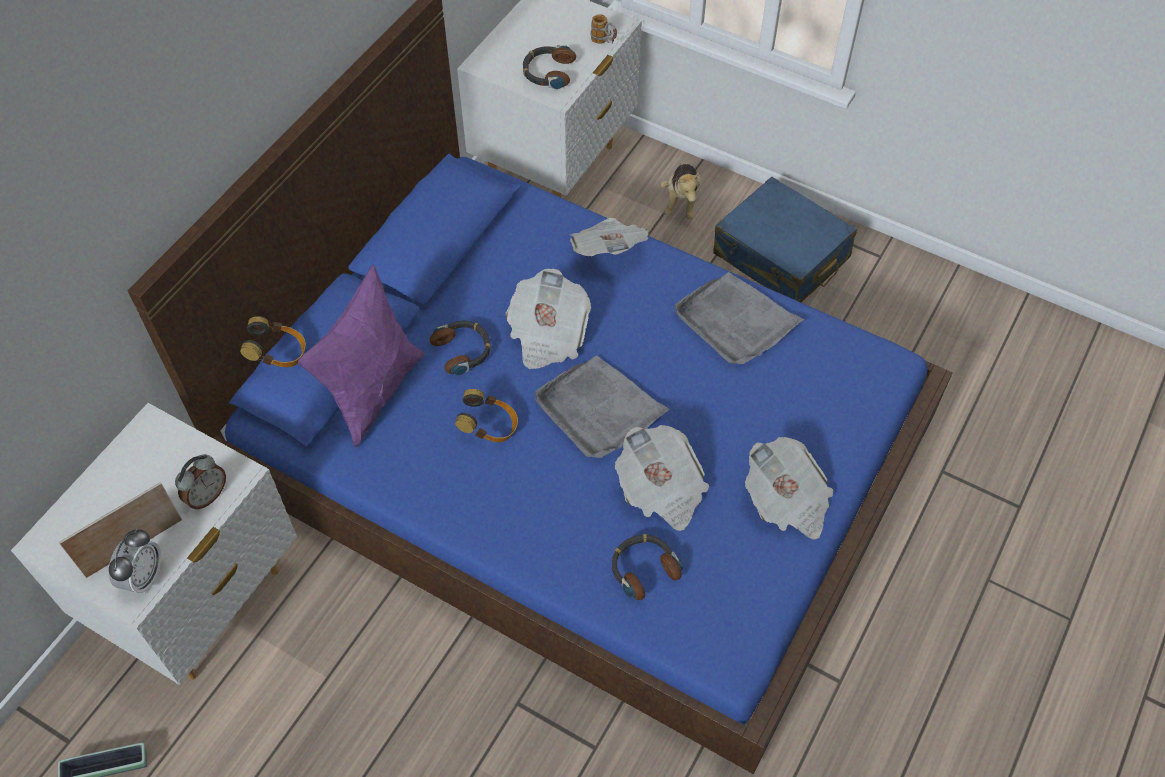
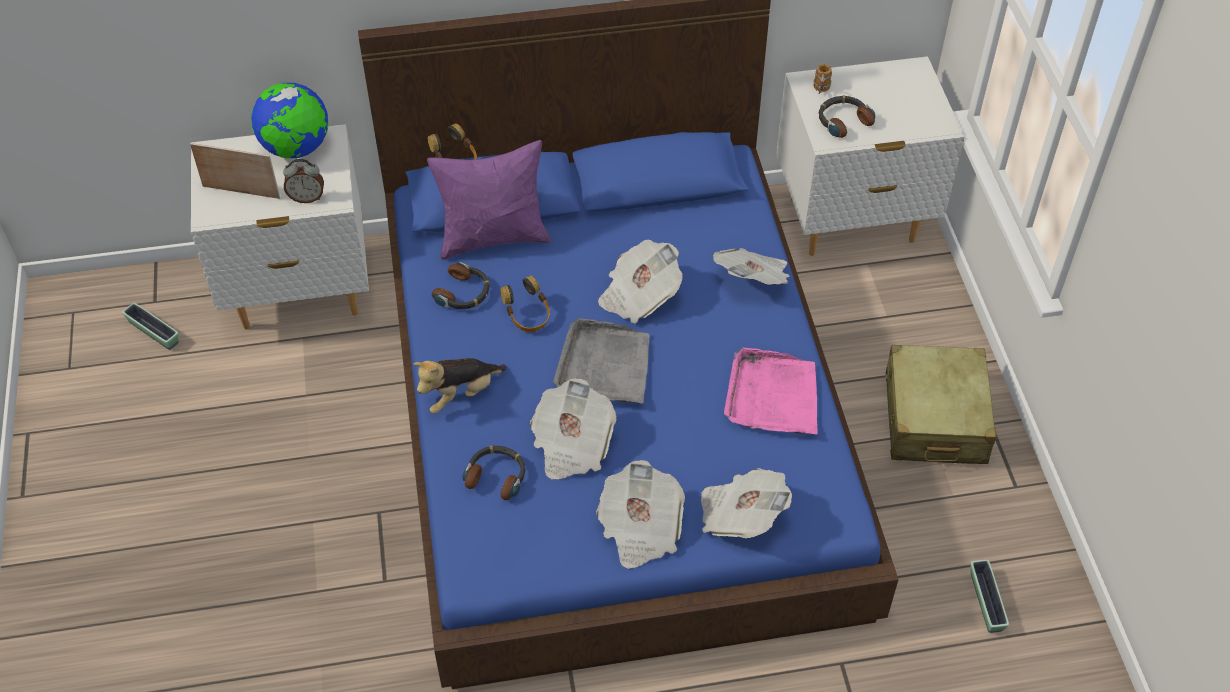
camera: 50 degrees right, 5 degrees down
alarm clock [109,529,162,594] -> none
headphones [430,321,491,375] -> headphones moved to [432,262,490,309]
mug [591,14,617,44] -> mug moved to [814,64,832,94]
plush toy [661,164,701,219] -> plush toy moved to [413,358,507,414]
grey tray [674,272,804,364] -> pink tray [724,347,818,434]
blue suitcase [713,177,857,303] -> beige suitcase [885,345,997,464]
none -> globe [251,83,328,158]
none -> newspaper [701,468,792,538]
none -> planter [971,560,1009,633]

